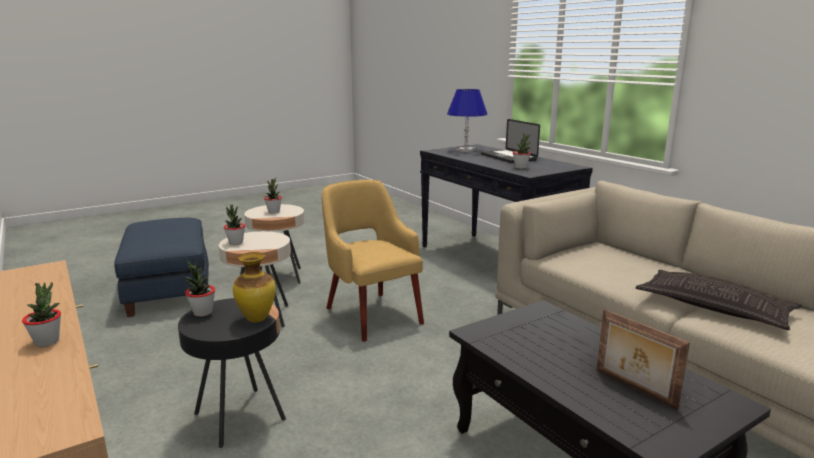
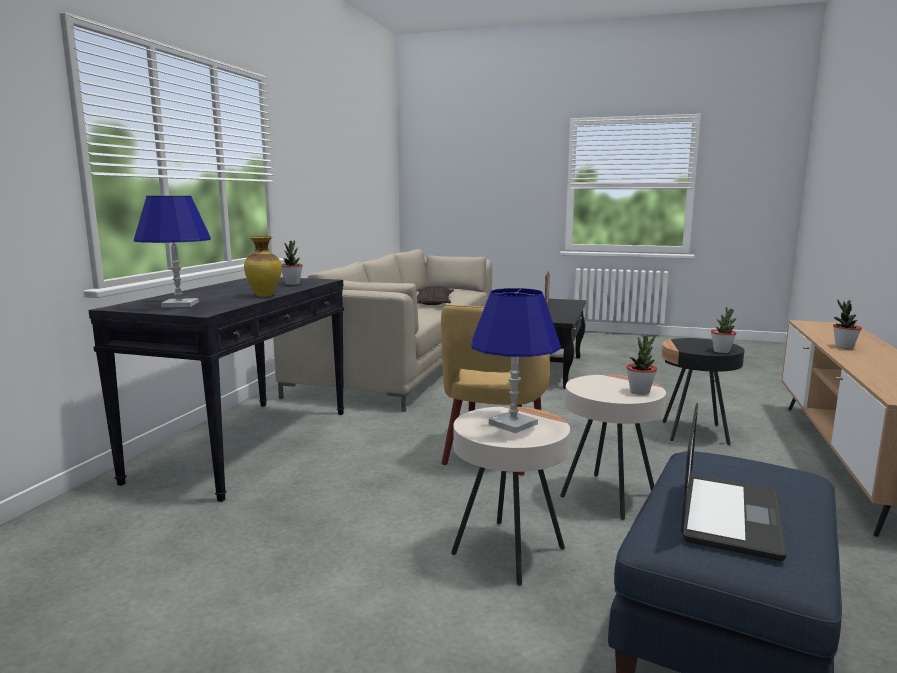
camera: 130 degrees left, 5 degrees down
vase [233,252,276,322] -> vase moved to [244,236,282,297]
potted plant [264,177,282,213] -> blue table lamp [471,288,561,433]
laptop [481,119,540,163] -> laptop moved to [681,403,786,561]

